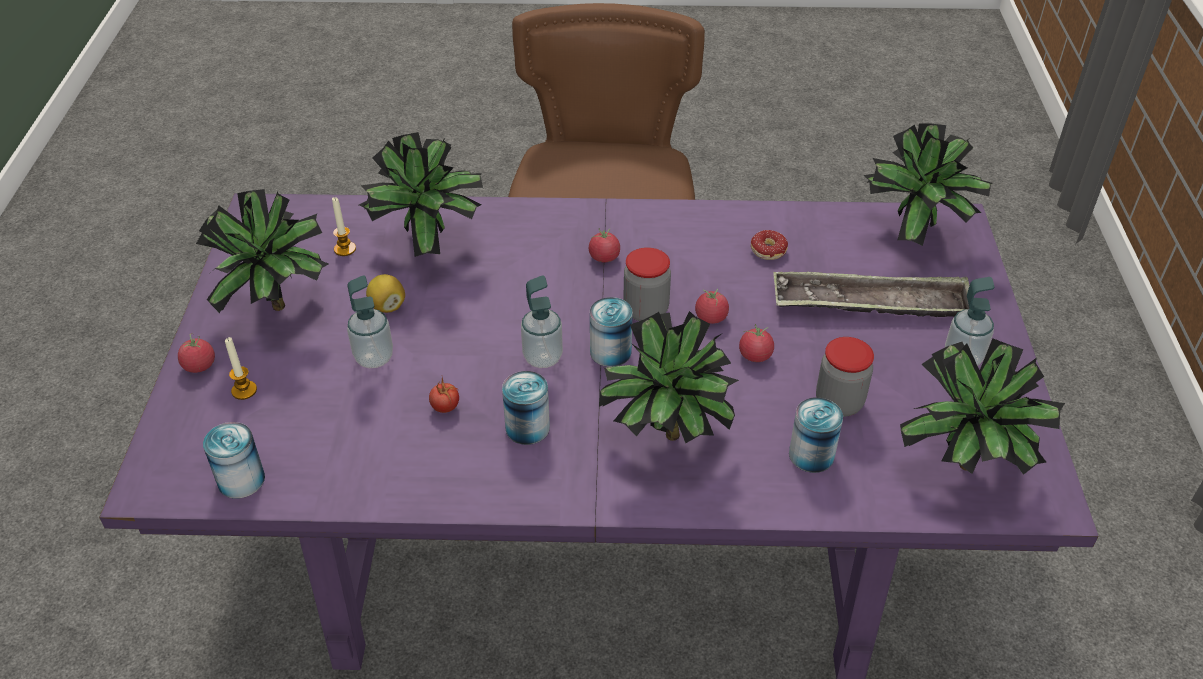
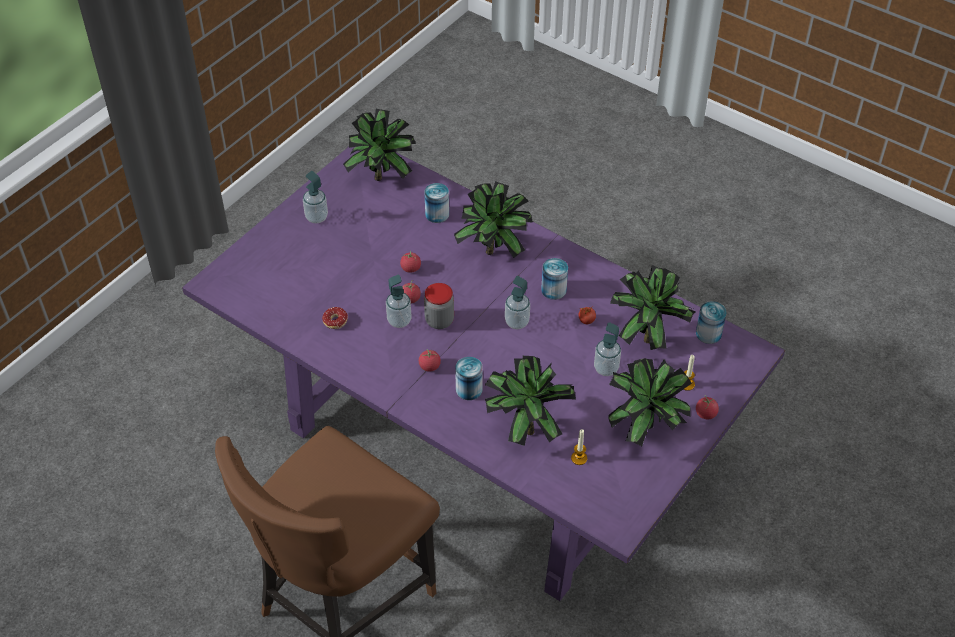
camera: 145 degrees left, 5 degrees up
lemon [366,274,405,313] -> none
can [590,297,633,367] -> can moved to [455,357,483,400]
tray [773,272,970,317] -> none
jar [816,337,874,417] -> none
potted plant [863,124,993,246] -> potted plant moved to [610,265,696,350]
none -> soap dispenser [386,275,412,328]

